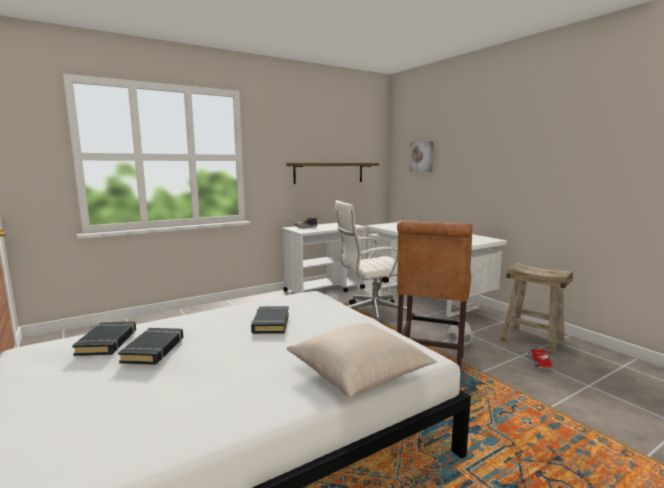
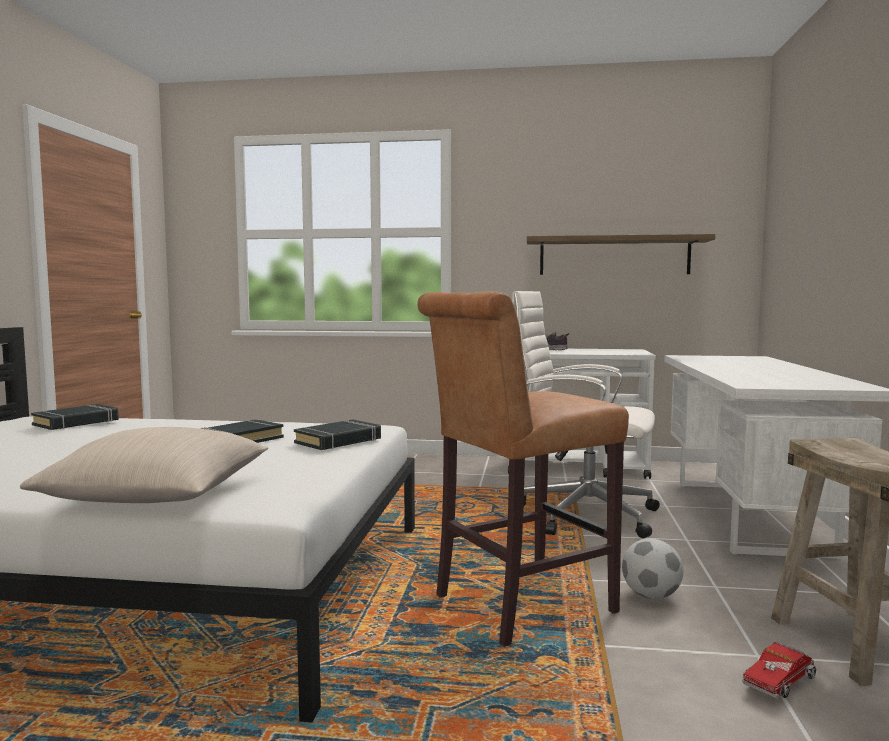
camera: 40 degrees right, 5 degrees down
black book [118,328,183,365] -> black book moved to [294,419,381,450]
picture [410,141,434,172] -> none

